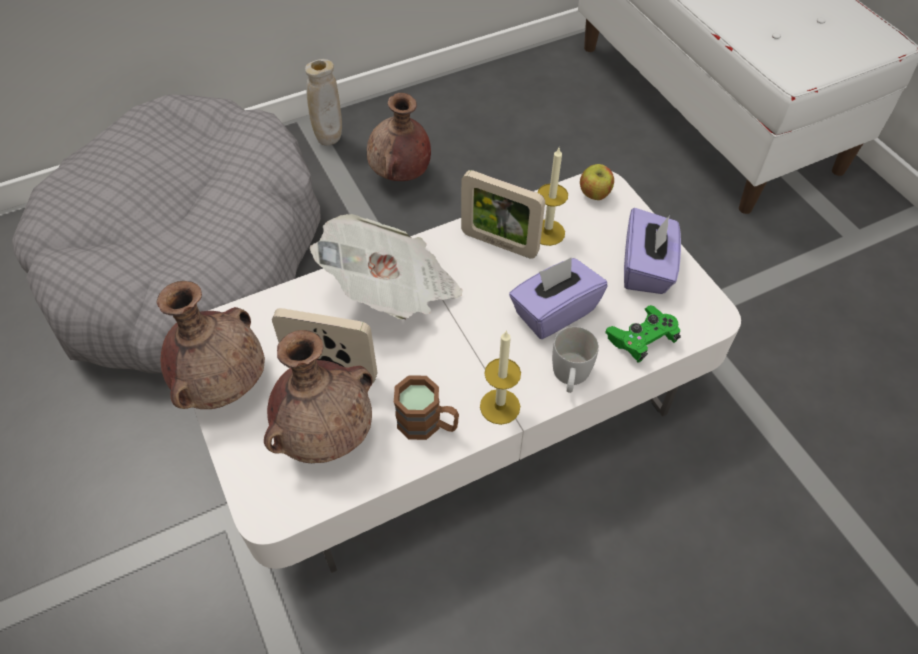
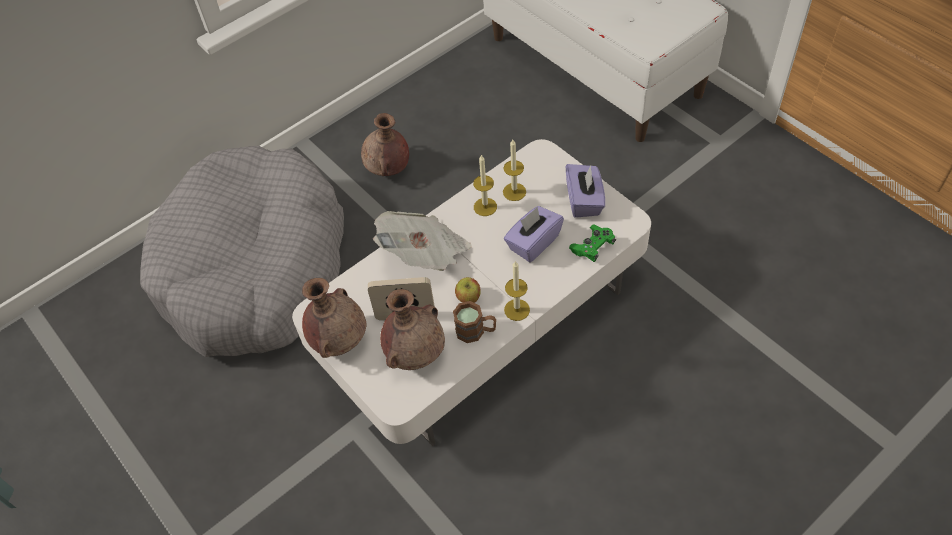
camera: 10 degrees left, 0 degrees up
beige vase [305,59,342,146] -> none
picture frame [461,170,545,259] -> candle [473,154,497,216]
white mug [552,327,599,393] -> none
apple [580,164,614,200] -> apple moved to [455,277,481,303]

